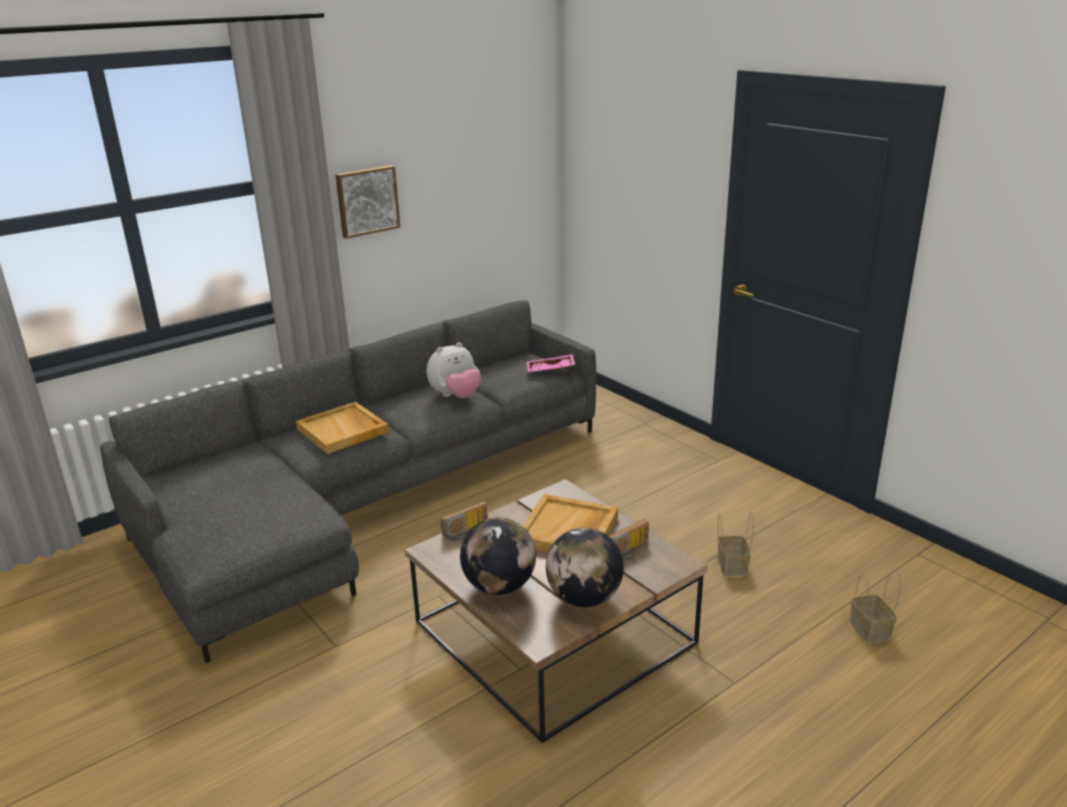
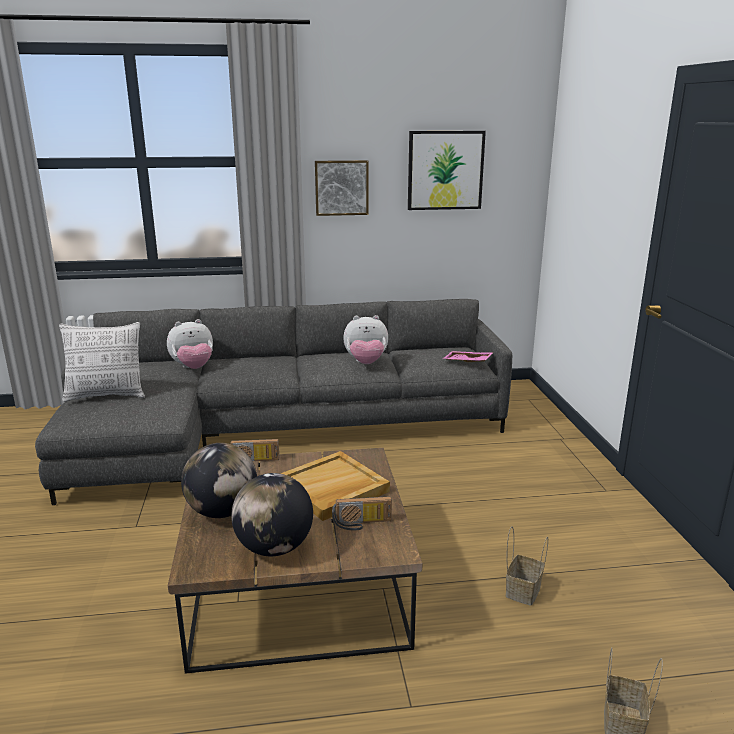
camera: 30 degrees right, 5 degrees down
beige tray [296,402,389,454] -> none
none -> pillow [59,322,145,402]
none -> plush toy [167,319,213,369]
none -> picture [408,131,486,210]

